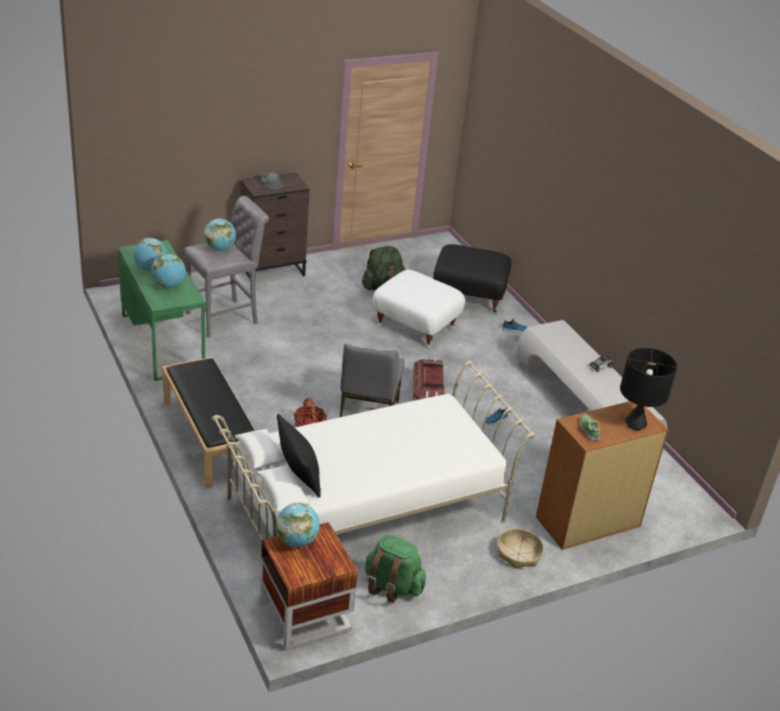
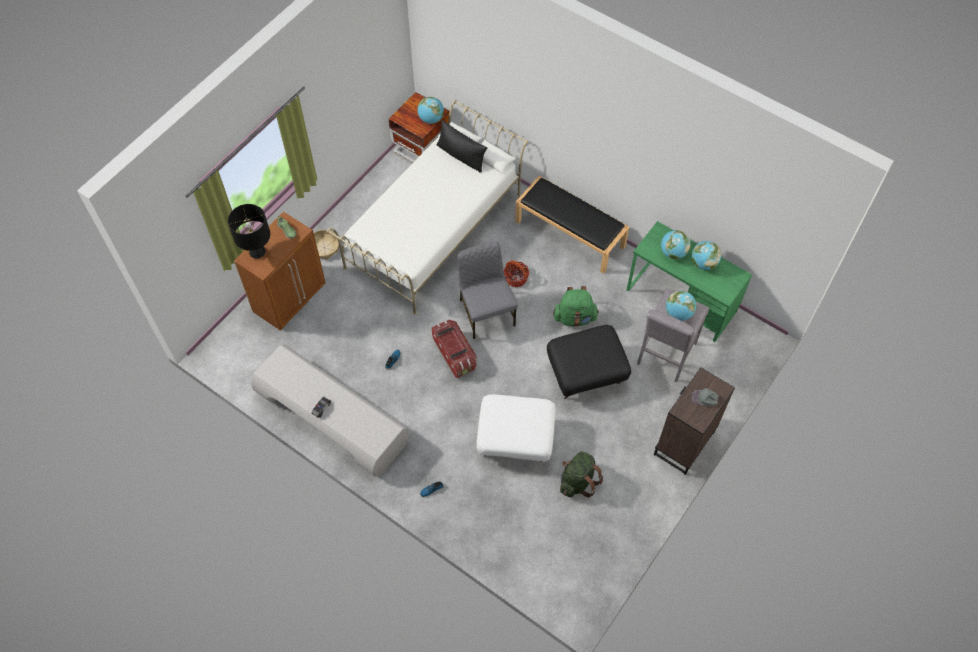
camera: 155 degrees right, 25 degrees up
green backpack [365,535,426,603] -> green backpack moved to [553,286,599,327]
black ottoman [433,244,511,313] -> black ottoman moved to [547,325,631,399]

